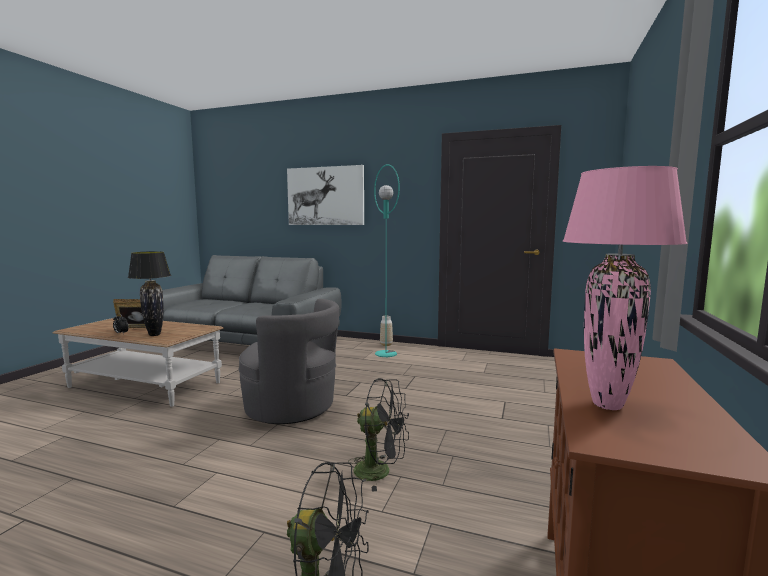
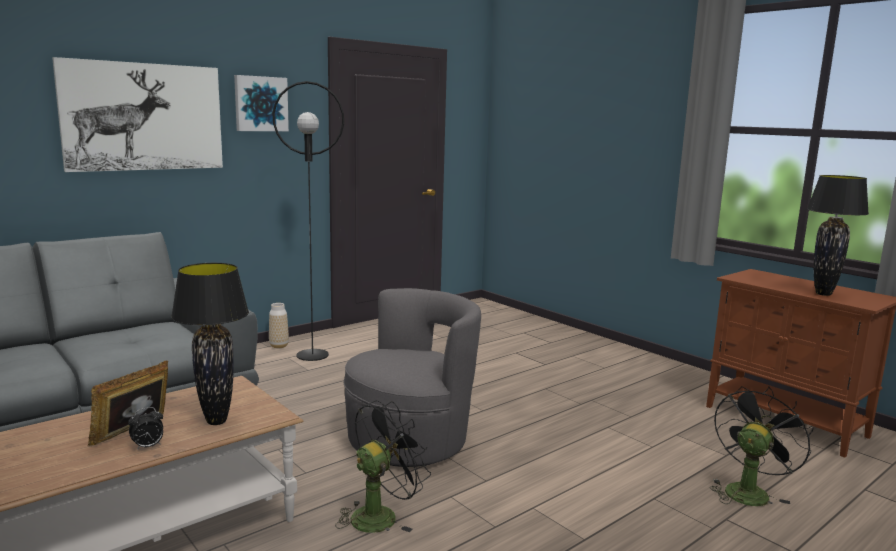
camera: 60 degrees left, 5 degrees up
black fan [348,378,409,492] -> black fan moved to [335,400,431,533]
turquoise floor lamp [374,164,400,357] -> black floor lamp [272,81,344,361]
pink table lamp [562,166,688,410] -> black table lamp [807,175,869,296]
none -> picture [234,75,289,131]

